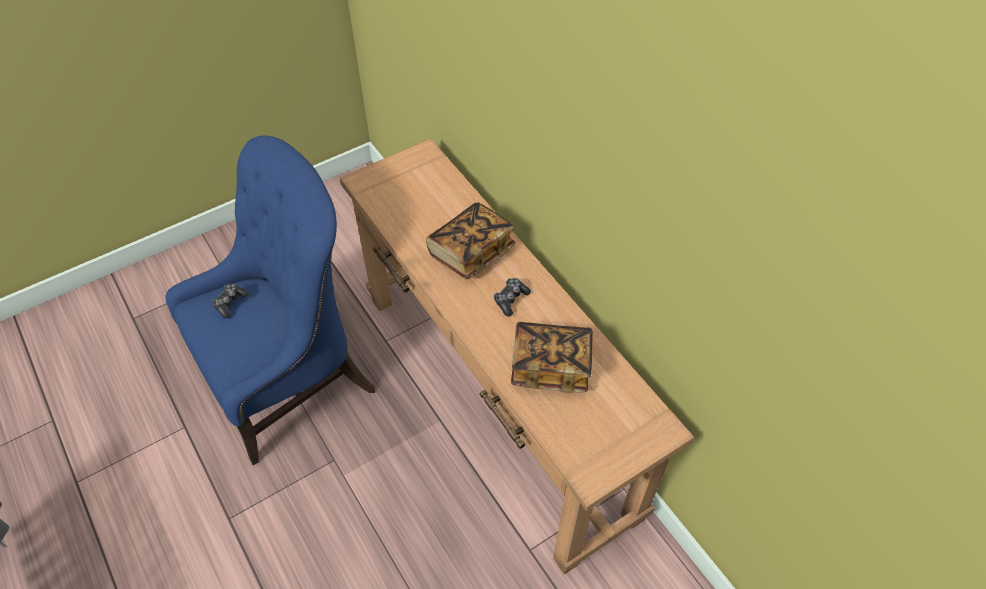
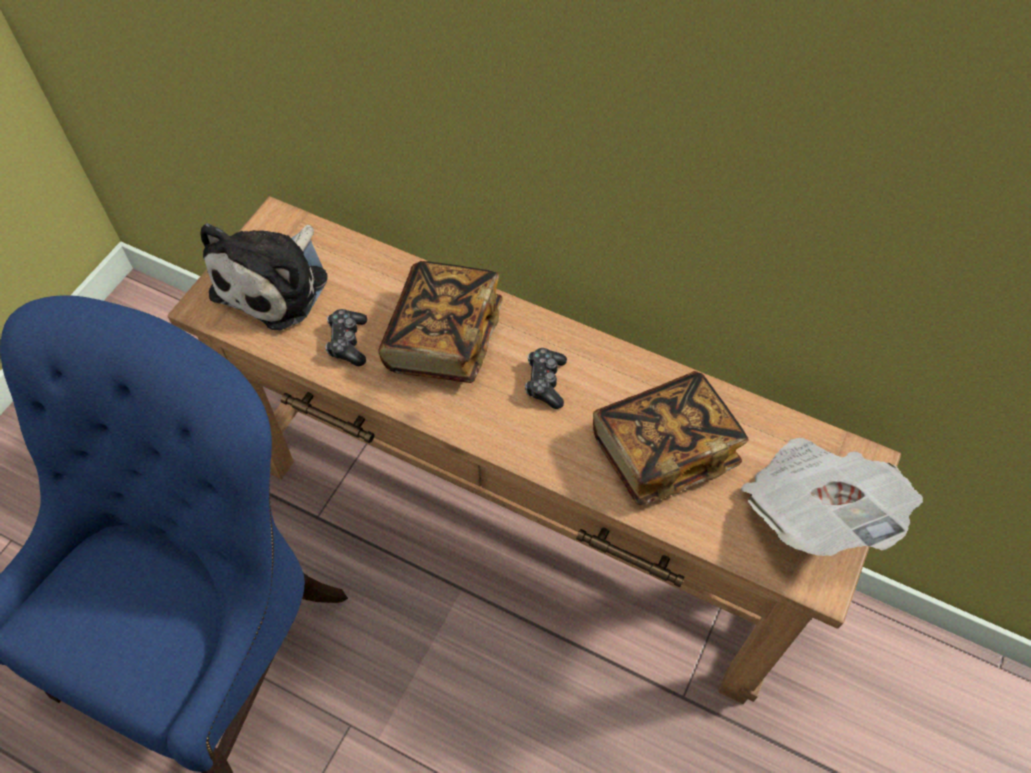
camera: 30 degrees left, 5 degrees up
game controller [212,283,249,318] -> game controller moved to [325,309,367,366]
none -> plush toy [200,223,328,330]
none -> newspaper [740,438,923,556]

